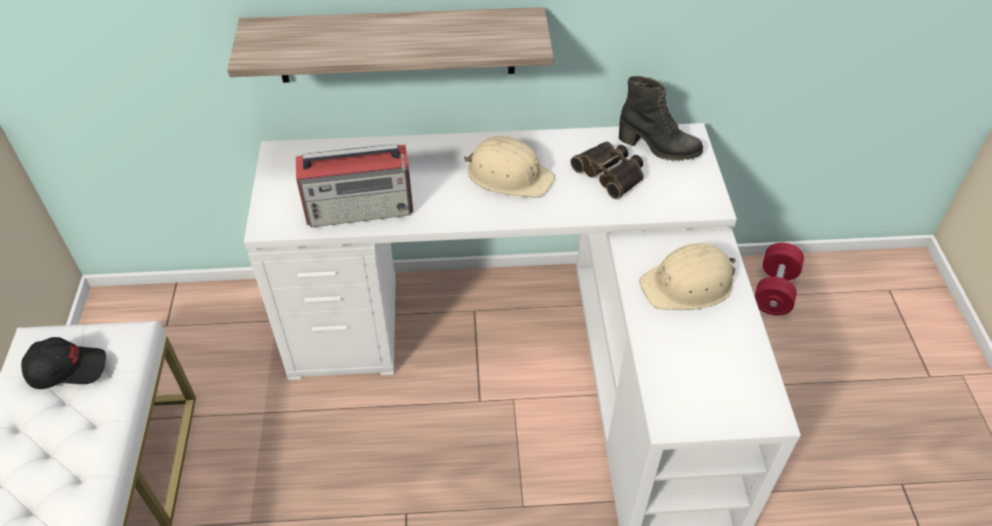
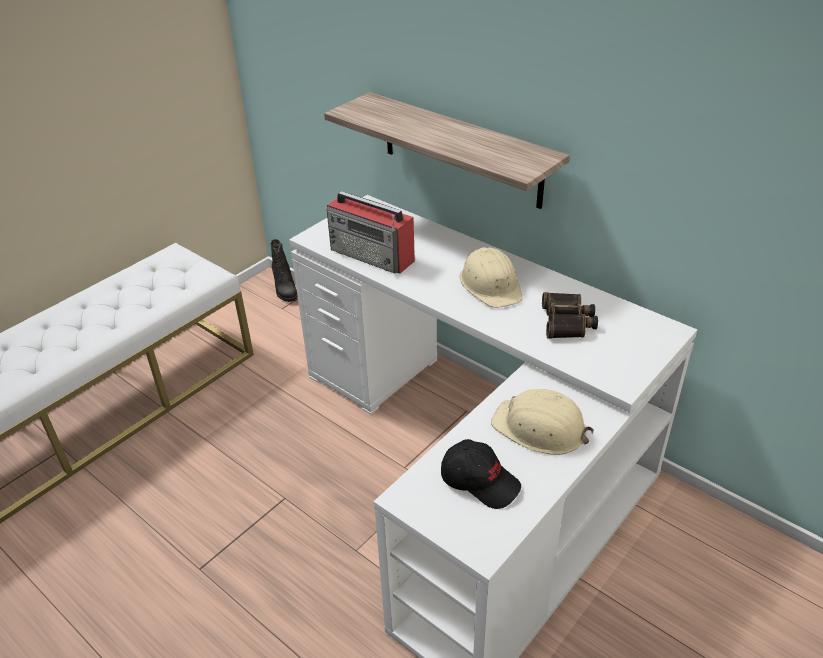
camera: 45 degrees right, 10 degrees down
black cap [21,337,106,389] -> black cap moved to [441,439,521,509]
black boot [619,76,703,161] -> black boot moved to [271,239,298,302]
red dumbbell [755,243,804,315] -> none

